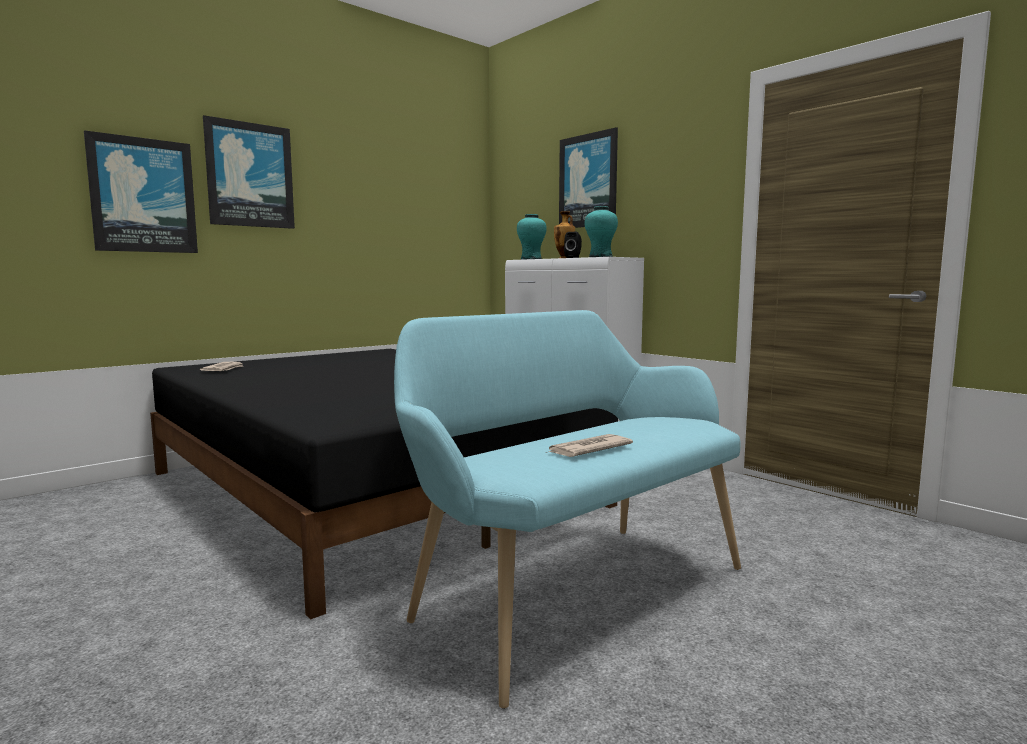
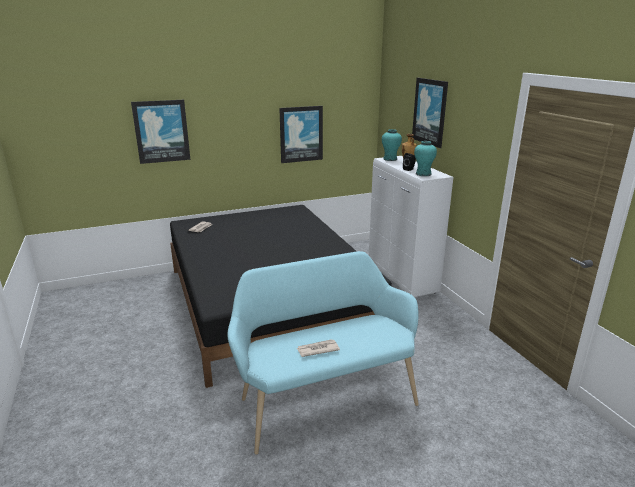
camera: 20 degrees right, 15 degrees up
picture [203,115,295,229] -> picture moved to [279,106,323,163]

